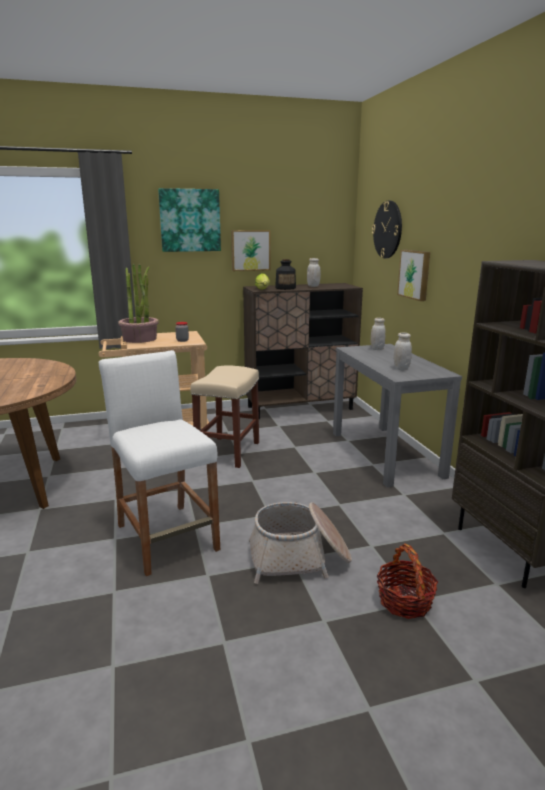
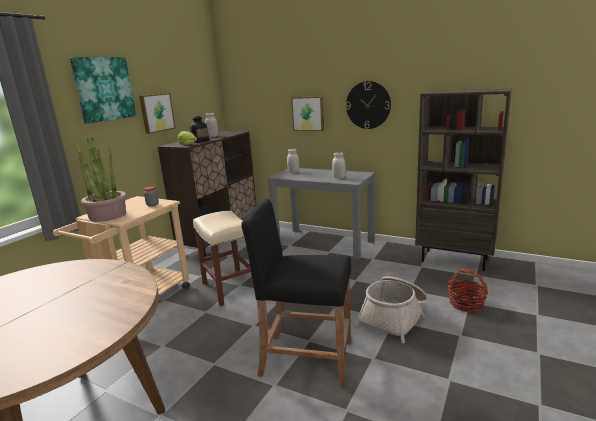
camera: 45 degrees left, 0 degrees up
white stool [99,350,220,576] -> black stool [241,198,351,387]
wall clock [372,201,402,258] -> wall clock moved to [346,81,391,129]

